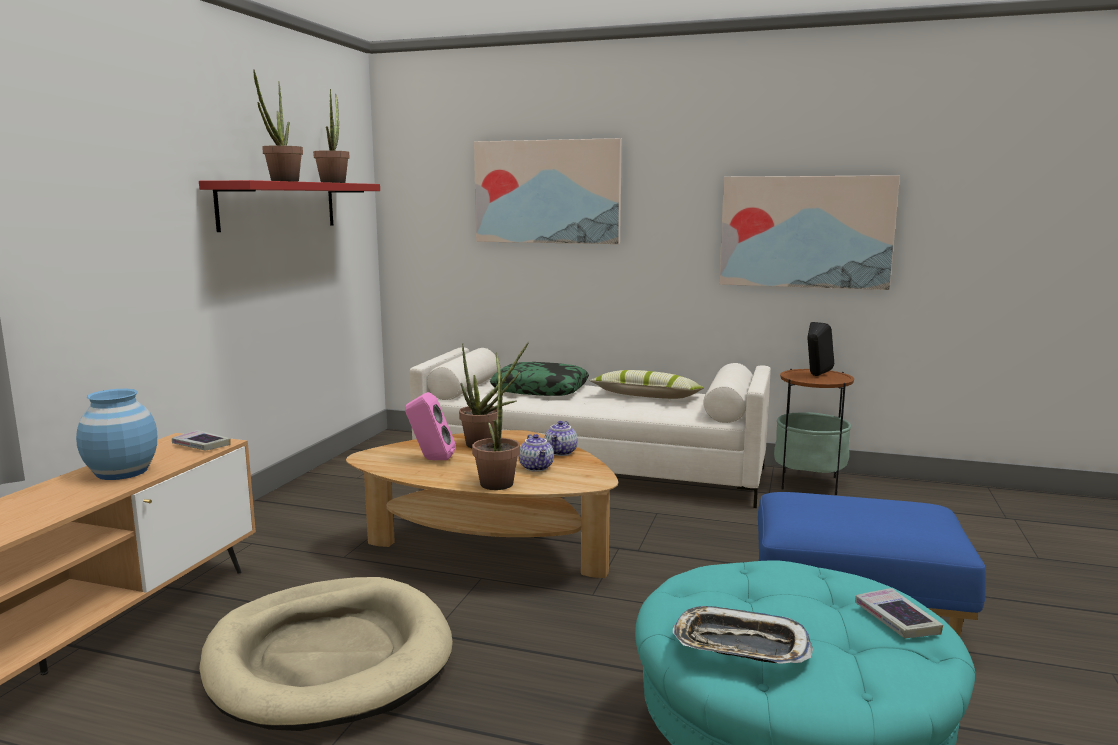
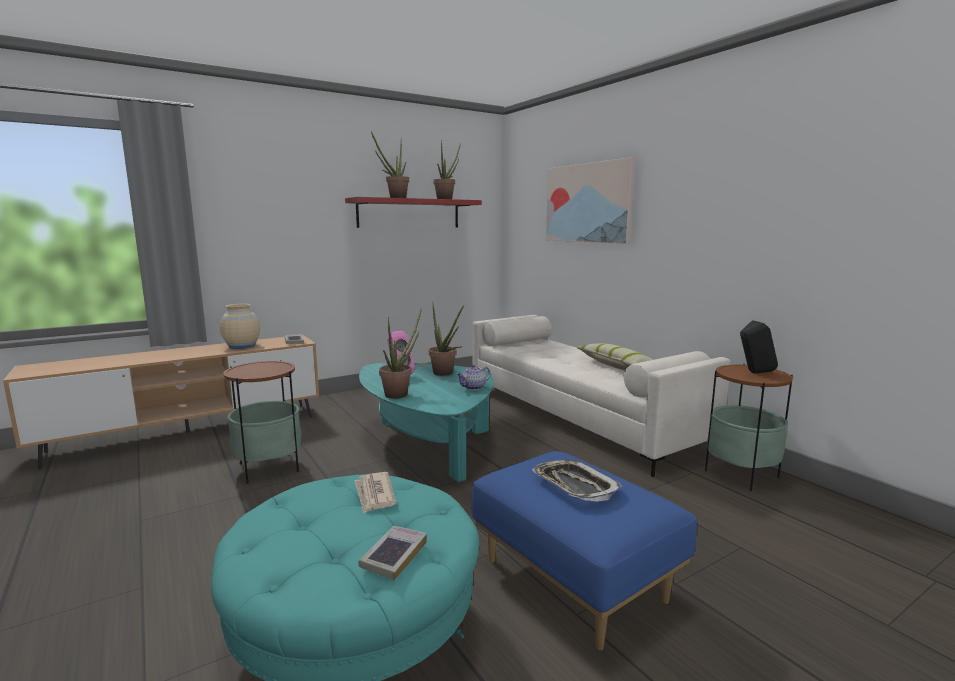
camera: 40 degrees right, 0 degrees up
blue vase [76,389,157,480] -> beige vase [220,303,260,349]
beige dog bed [199,577,453,731] -> side table [223,360,301,484]
brown coffee table [346,430,618,578] -> turquoise coffee table [359,363,494,482]
pillow [490,362,589,396] -> none
teapot [519,434,554,472] -> none
tray [673,606,813,663] -> tray moved to [532,460,622,502]
picture [719,175,900,290] -> none
none -> newspaper [354,472,397,514]

